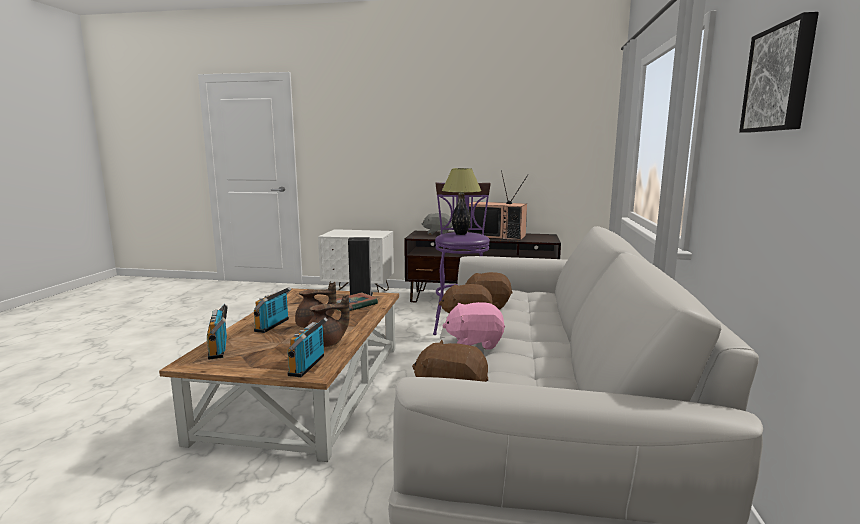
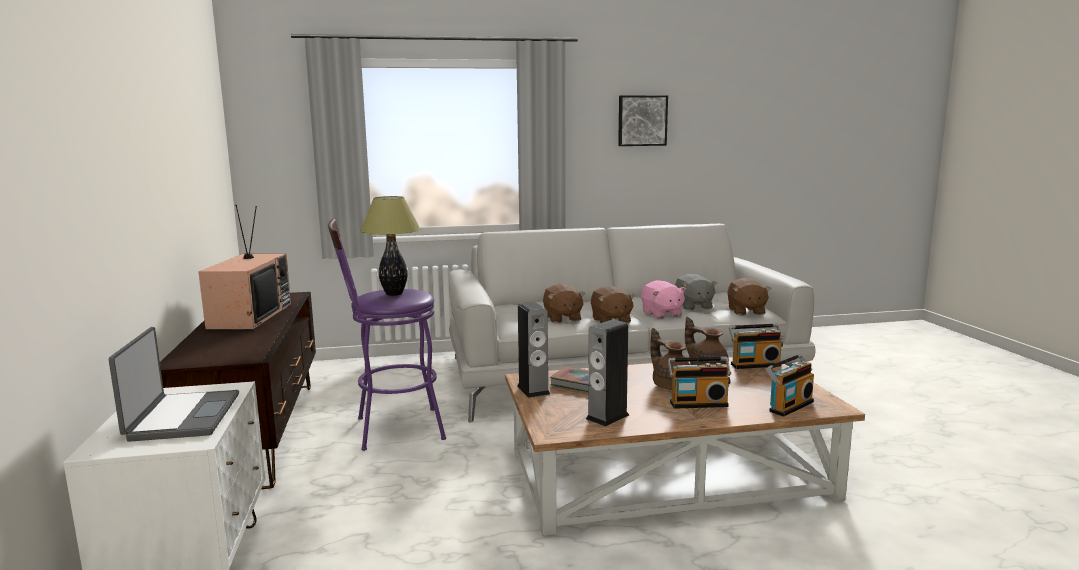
camera: 110 degrees left, 0 degrees up
grey plush toy [422,213,452,235] -> grey plush toy moved to [675,274,717,310]
none -> laptop [109,327,239,442]
none -> speaker [586,320,629,427]

